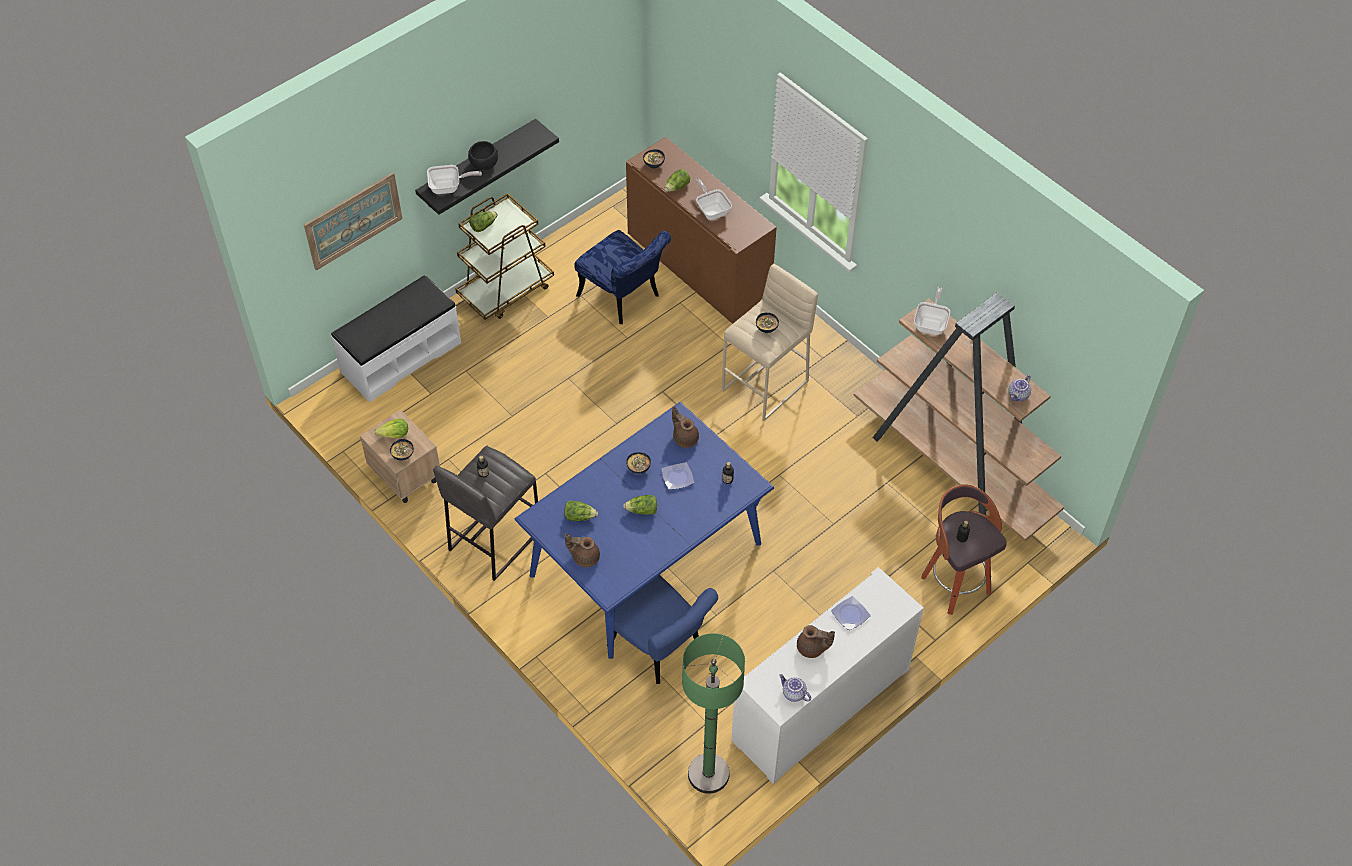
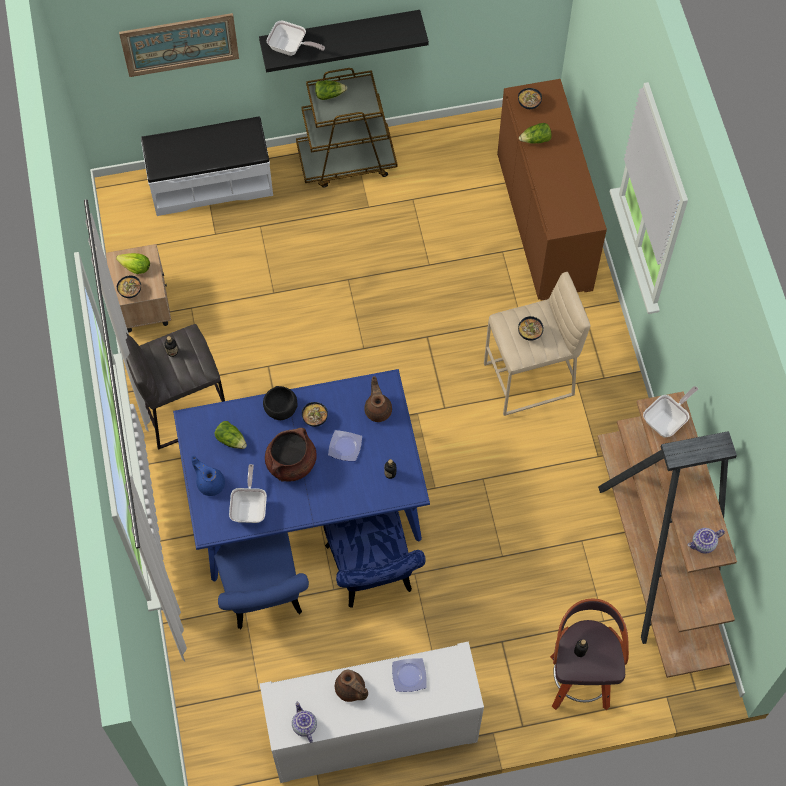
camera: 30 degrees right, 10 degrees up
black bowl [468,141,498,170] -> black bowl moved to [263,386,297,420]
brown teapot [565,533,600,567] -> blue teapot [191,456,225,496]
blue chair [574,230,671,324] -> blue chair moved to [323,511,426,608]
lettuce [623,495,657,515] -> brown cooking pot [265,428,317,482]
green floor lamp [682,633,745,794] -> none
frying pan [696,179,732,220] -> frying pan moved to [229,464,267,523]

